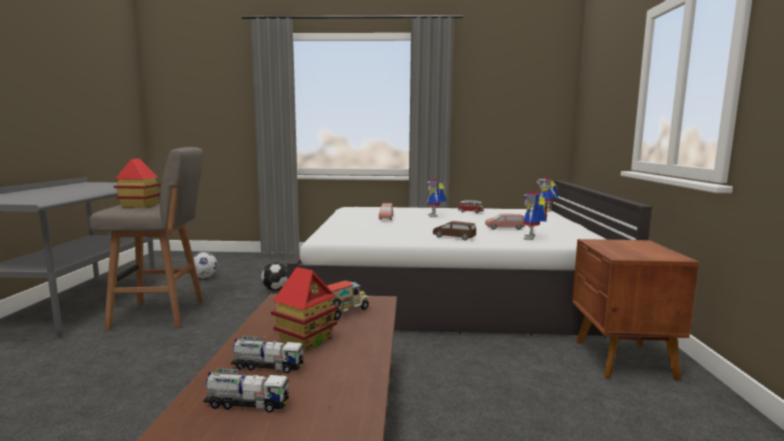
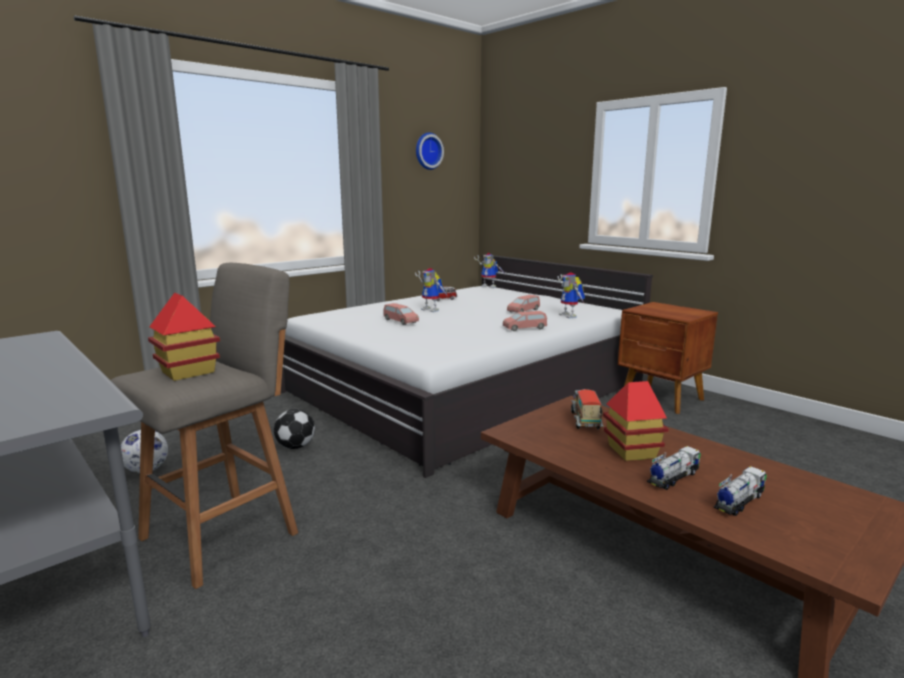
camera: 45 degrees left, 5 degrees up
brown toy car [433,221,476,241] -> pink toy car [503,311,547,331]
none -> wall clock [416,133,444,170]

